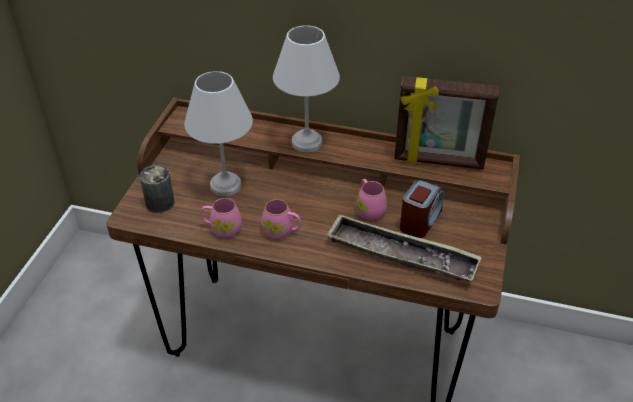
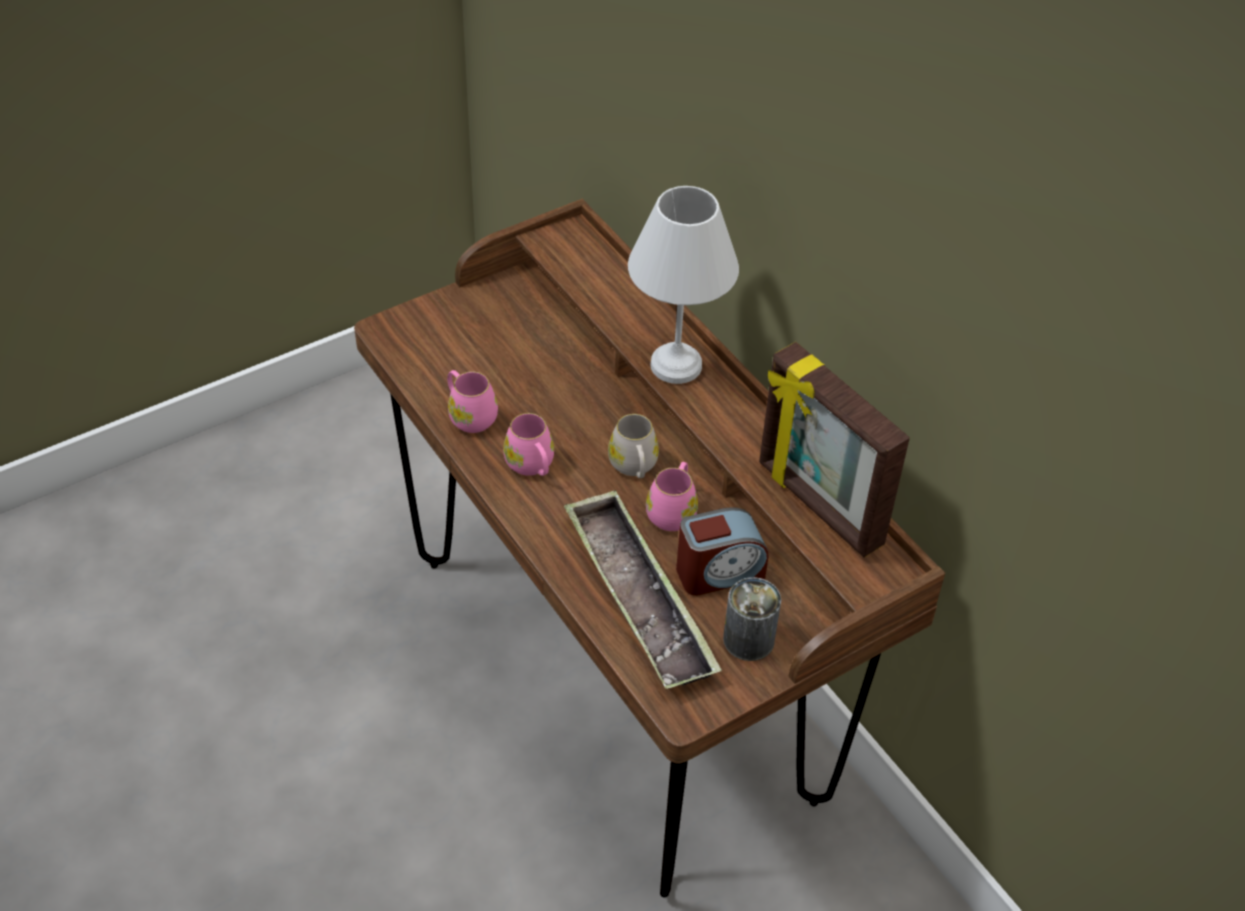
camera: 40 degrees right, 5 degrees up
can [140,165,175,213] -> can moved to [723,577,781,661]
white table lamp [184,71,253,196] -> none
none -> white mug [608,414,659,478]

